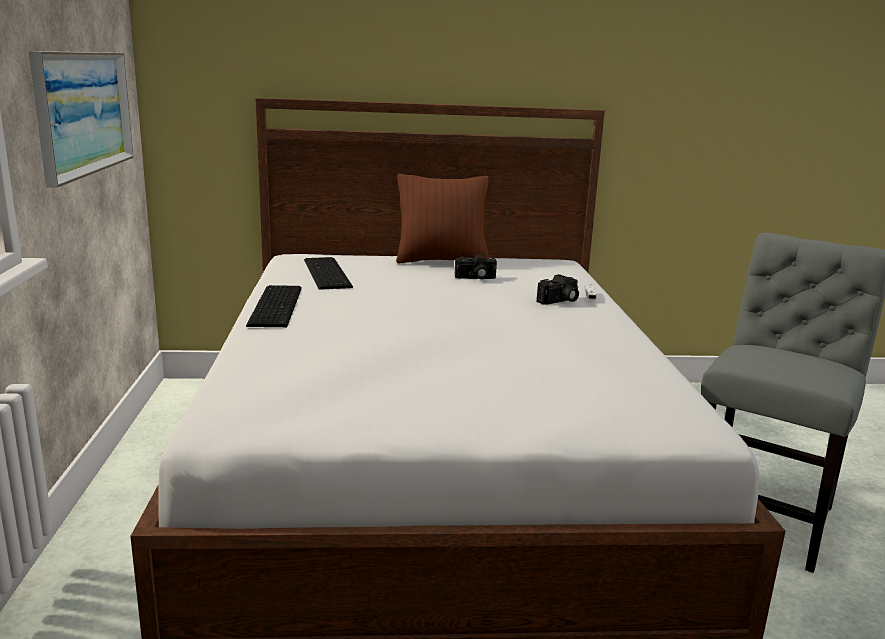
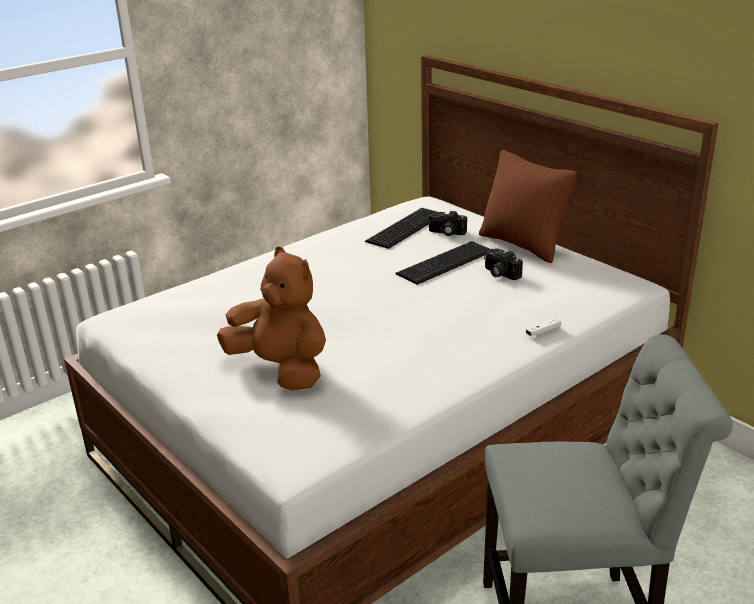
camera: 55 degrees right, 10 degrees up
picture [28,51,134,188] -> none
keyboard [246,285,302,327] -> keyboard moved to [395,241,490,285]
camera [537,274,579,305] -> camera moved to [429,211,467,236]
none -> brown plush toy [217,247,326,390]

